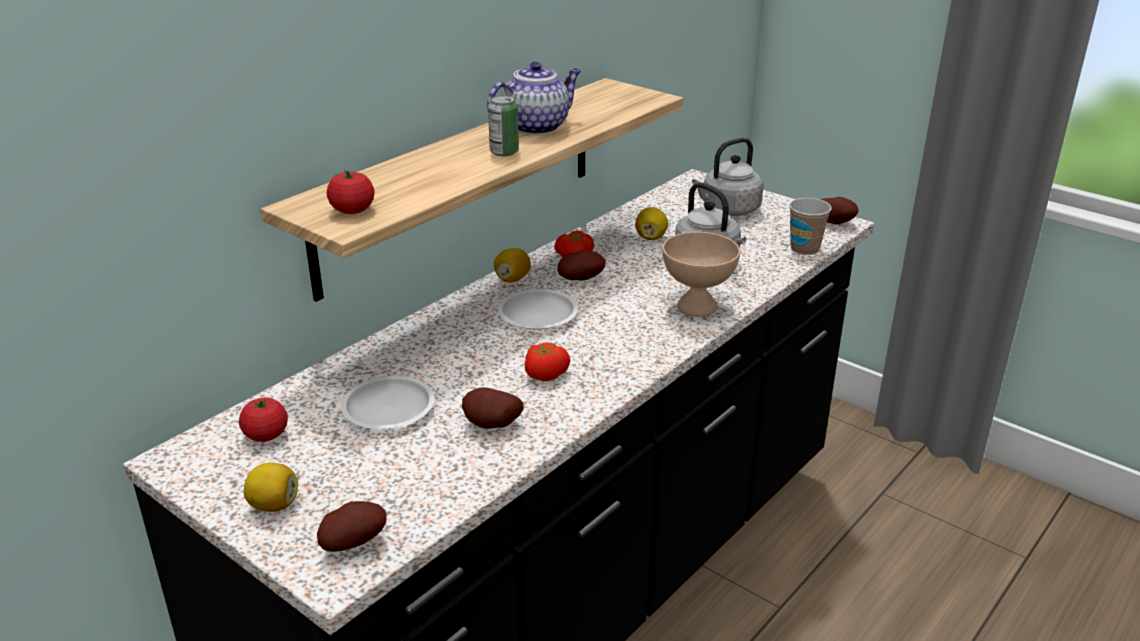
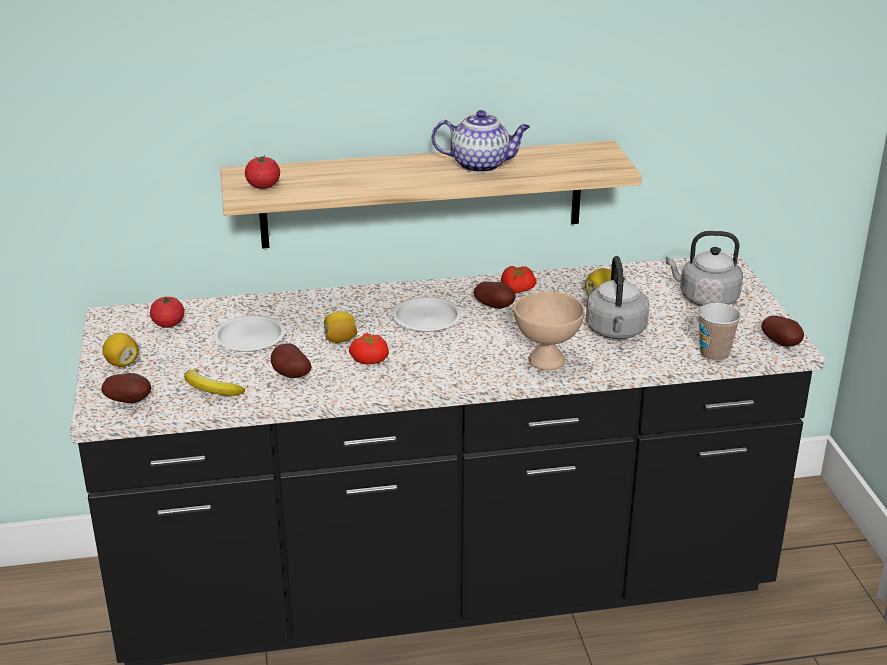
camera: 40 degrees right, 0 degrees up
can [488,95,519,156] -> none
lemon [494,248,531,282] -> lemon moved to [324,311,358,343]
none -> banana [184,369,245,396]

